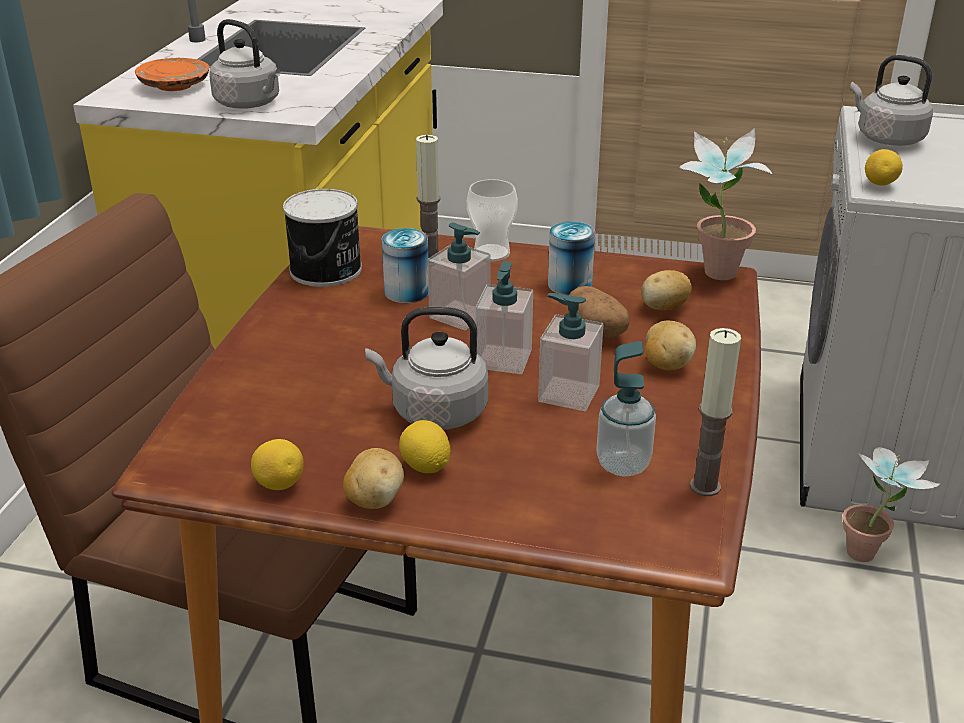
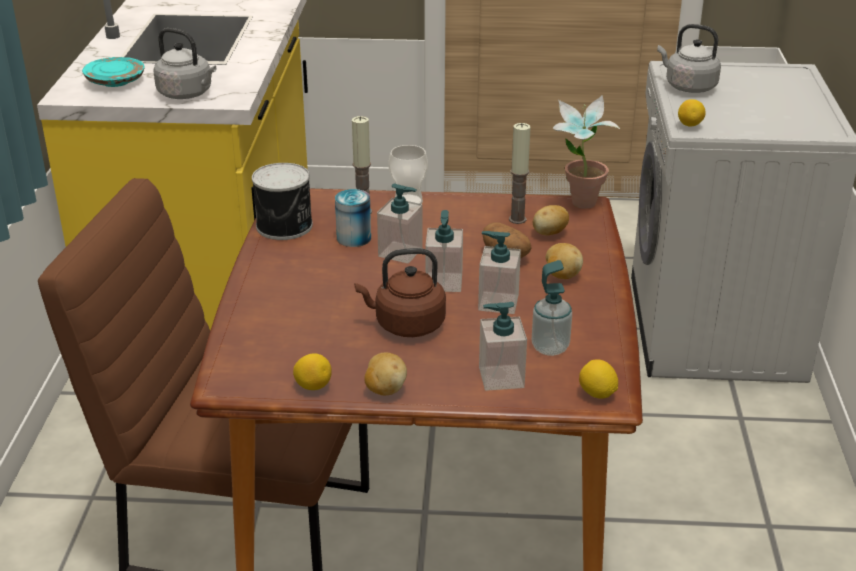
camera: 10 degrees left, 0 degrees up
orange plate [135,58,209,91] -> turquoise plate [82,57,144,87]
grey kettle [365,307,488,430] -> brown kettle [355,248,446,337]
lemon [399,420,451,473] -> lemon moved to [579,359,618,399]
can [548,221,595,295] -> none
candle [690,328,741,496] -> candle moved to [509,123,531,224]
potted plant [843,447,941,562] -> none
none -> soap dispenser [479,302,527,391]

